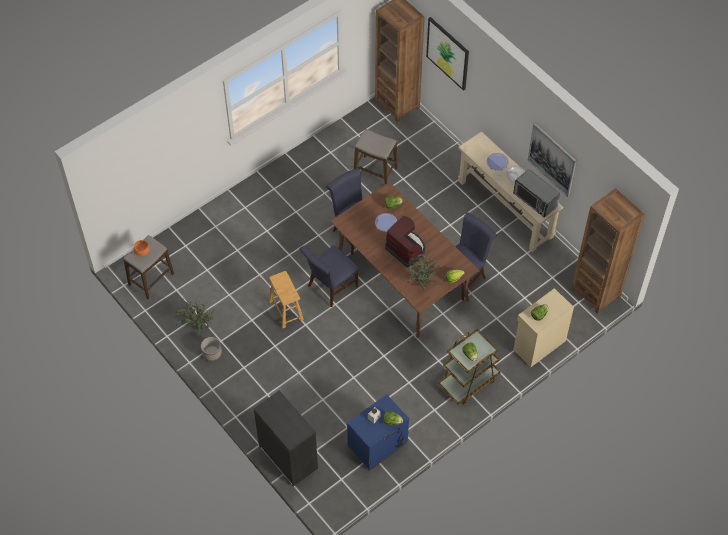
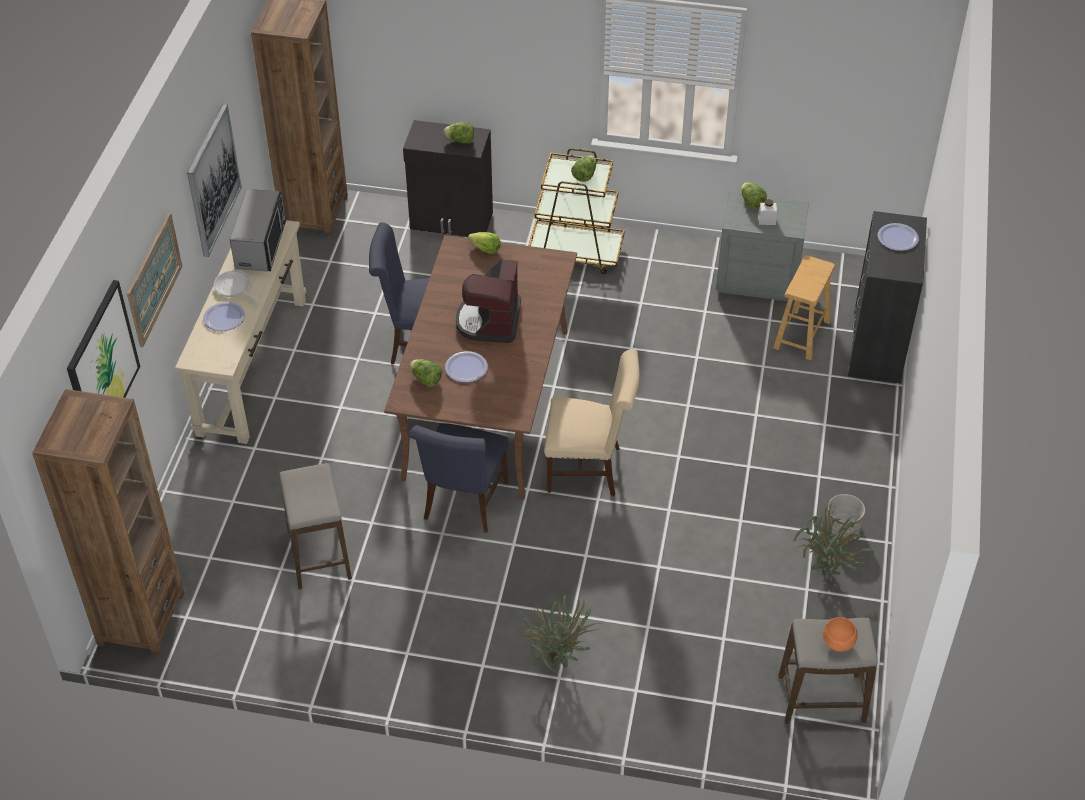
camera: 130 degrees left, 10 degrees down
brown stool [269,271,304,328] -> brown stool moved to [773,256,835,360]
blue chair [299,245,359,307] -> beige chair [544,349,640,496]
blue nightstand [347,394,409,470] -> grey nightstand [716,192,809,301]
potted plant [406,252,442,290] -> potted plant moved to [518,595,600,672]
beige cabinet [513,288,574,367] -> black cabinet [403,120,493,237]
none -> picture [127,213,183,347]
none -> plate [878,223,919,251]

